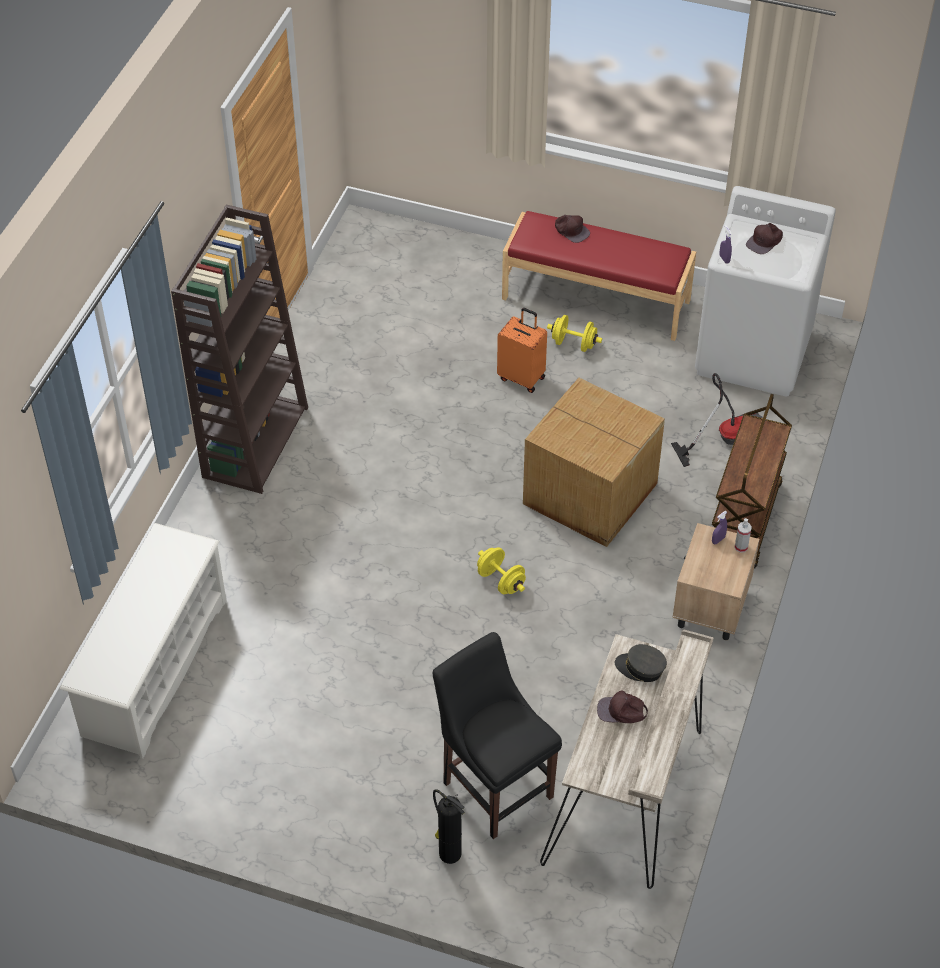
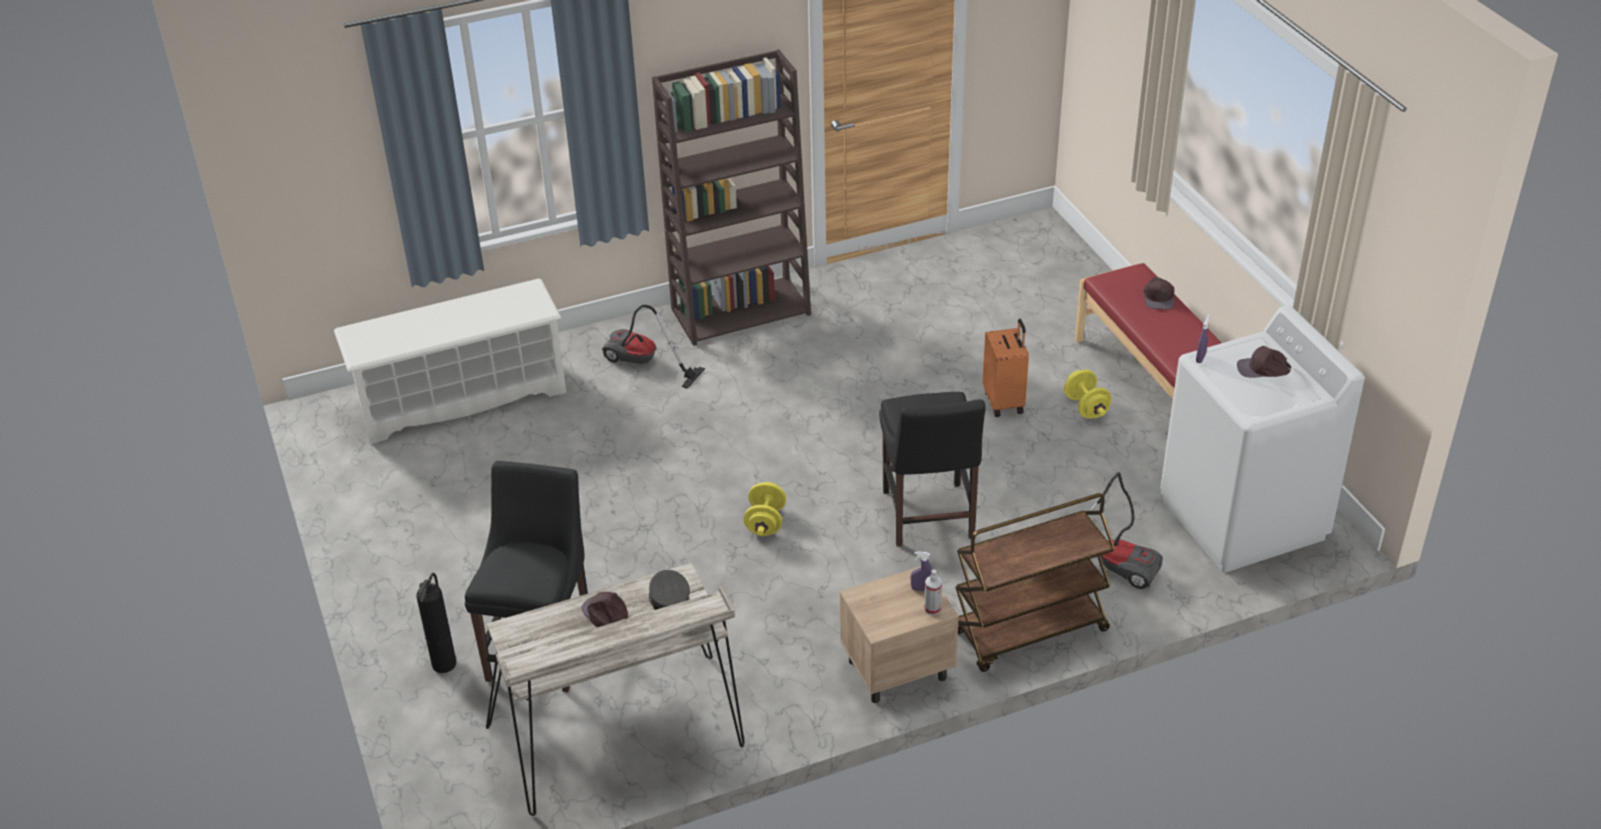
camera: 50 degrees right, 10 degrees down
cardboard box [523,378,665,547] -> black chair [879,392,986,547]
none -> vacuum cleaner [602,304,705,389]

